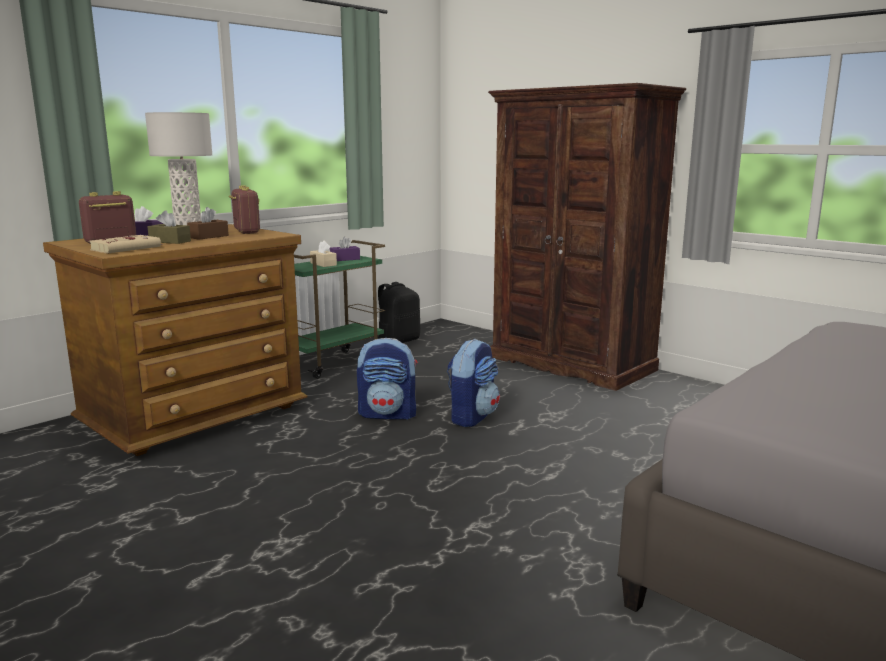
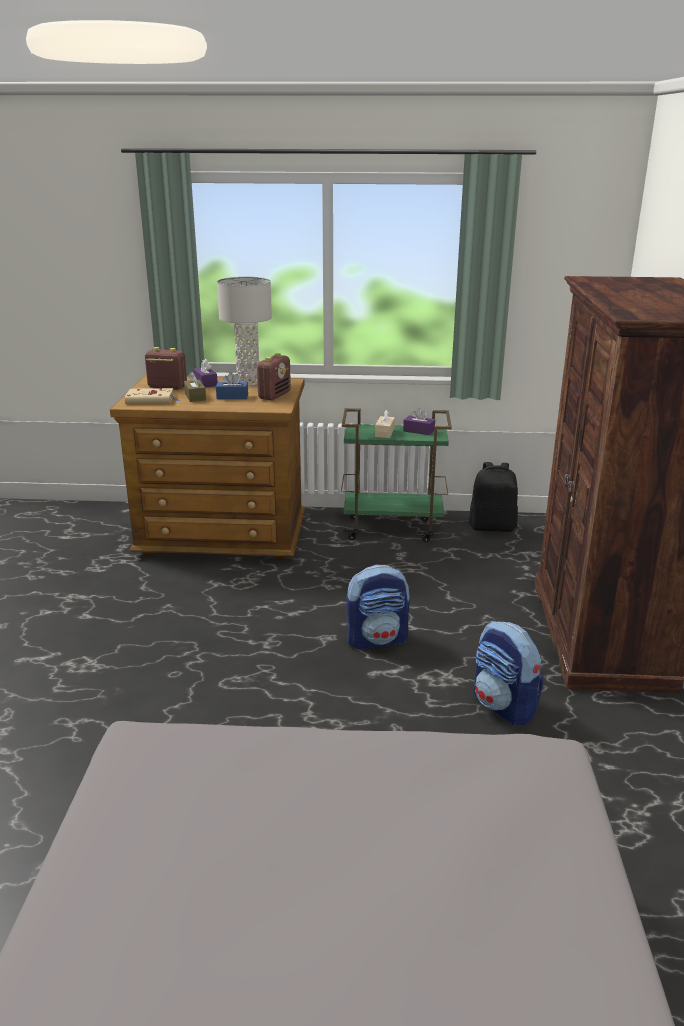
camera: 50 degrees right, 10 degrees up
brown tissue box [187,207,229,240] -> blue tissue box [216,372,248,399]
backpack [357,338,418,419] -> backpack moved to [474,621,544,726]

